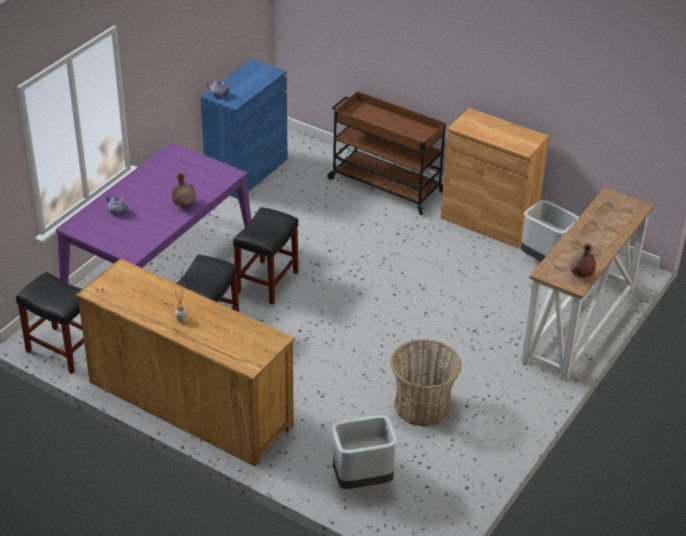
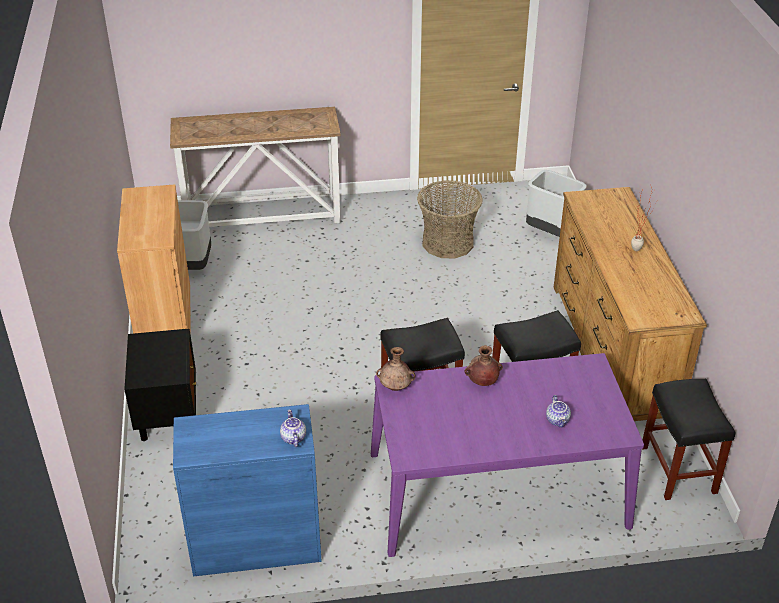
camera: 130 degrees left, 0 degrees up
brown cart [327,91,446,215] -> black nightstand [124,329,196,441]
brown vase [569,244,596,277] -> brown vase moved to [376,347,415,391]

